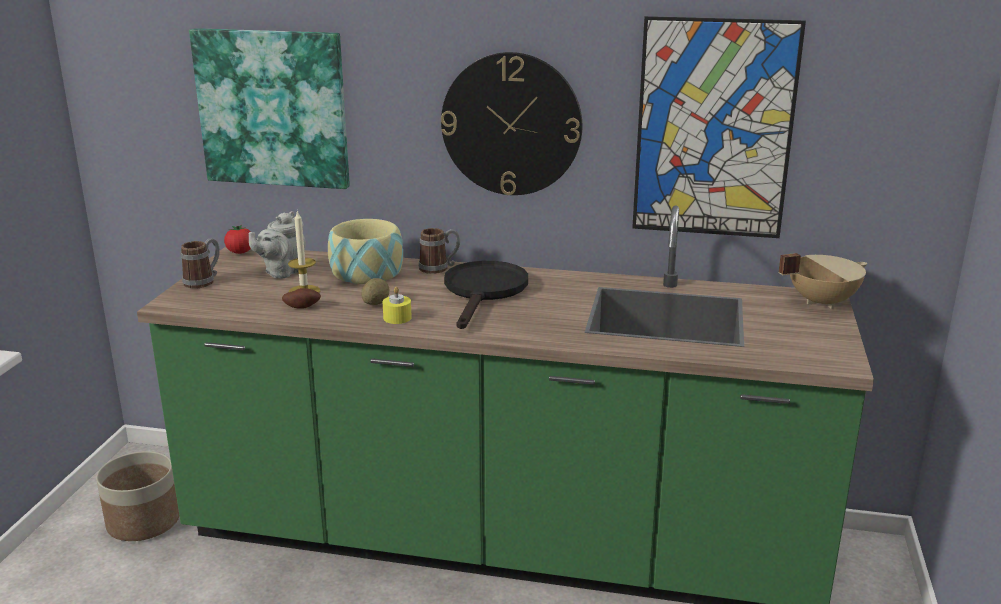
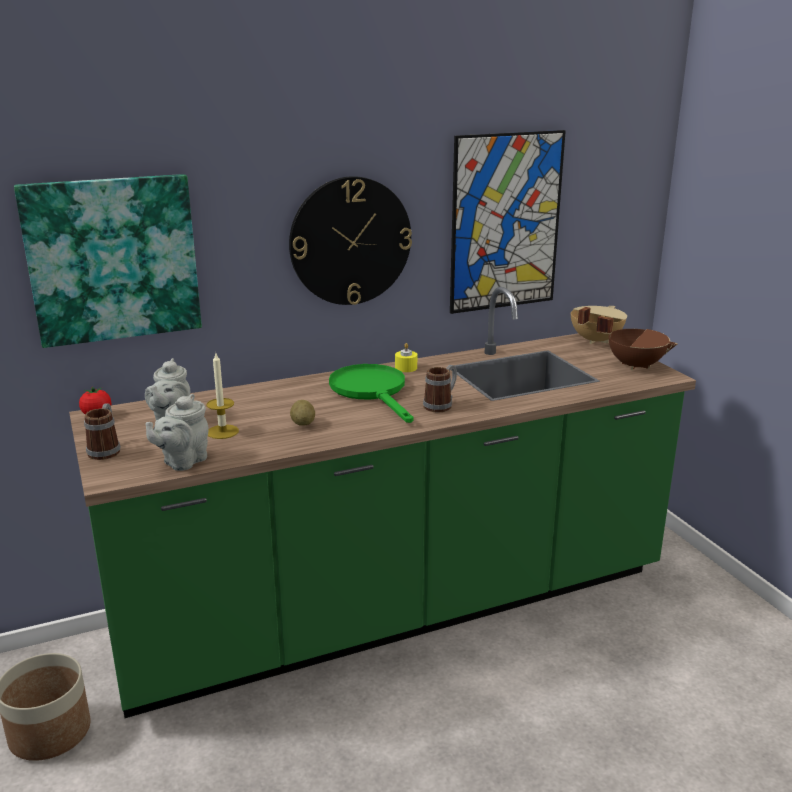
camera: 35 degrees left, 0 degrees up
potato [282,288,321,309] -> none
bowl [328,219,403,284] -> none
yellow candle [383,287,412,324] -> yellow candle moved to [395,343,417,372]
mug [419,228,460,274] -> mug moved to [423,365,457,413]
black frying pan [444,261,528,329] -> green frying pan [329,364,414,423]
none -> grey teapot [145,394,208,471]
none -> brown cooking pot [596,316,677,370]

